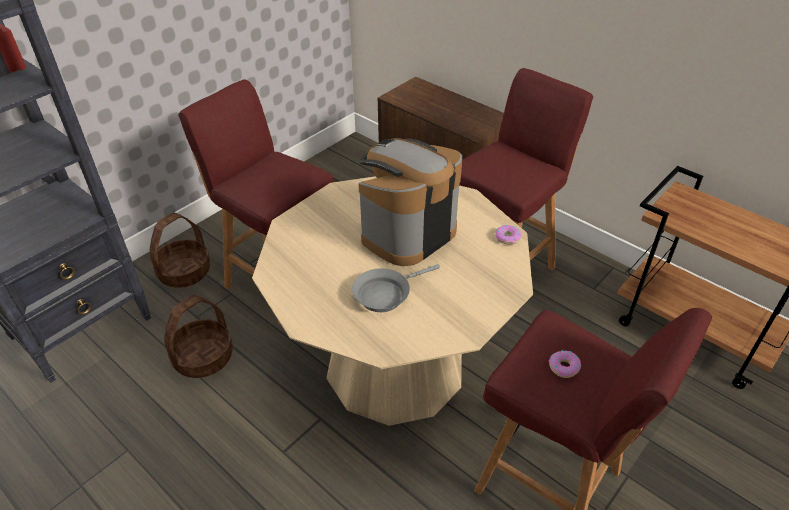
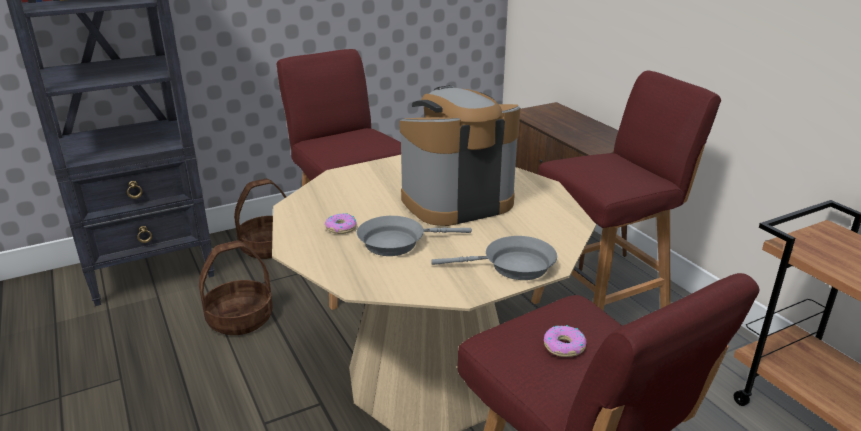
camera: 20 degrees right, 15 degrees down
donut [495,225,521,245] -> donut moved to [324,214,357,234]
none -> grey frying pan [431,236,557,280]

